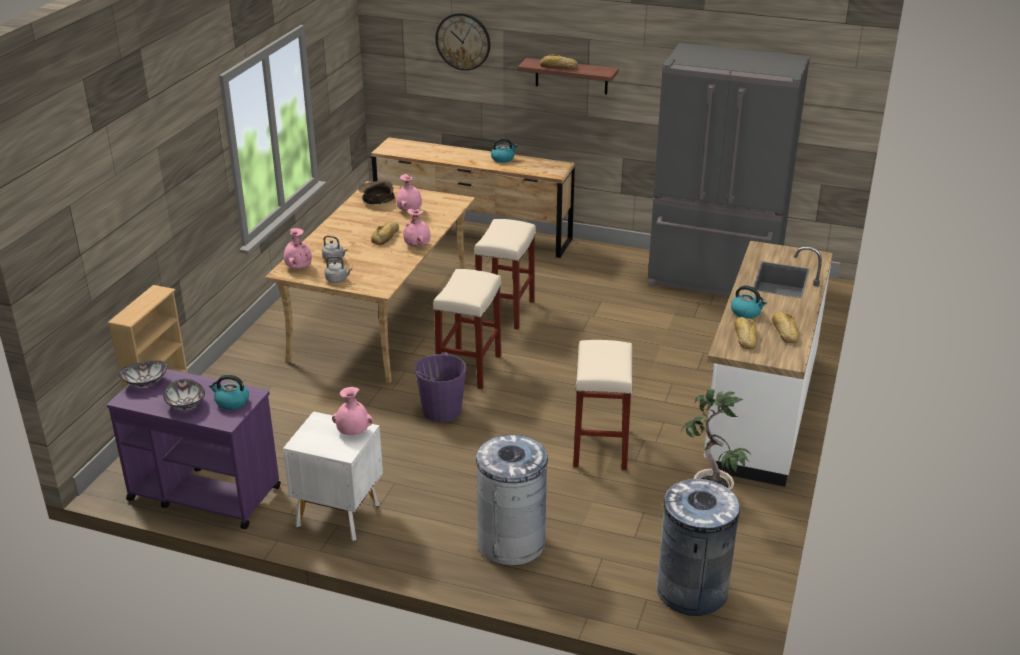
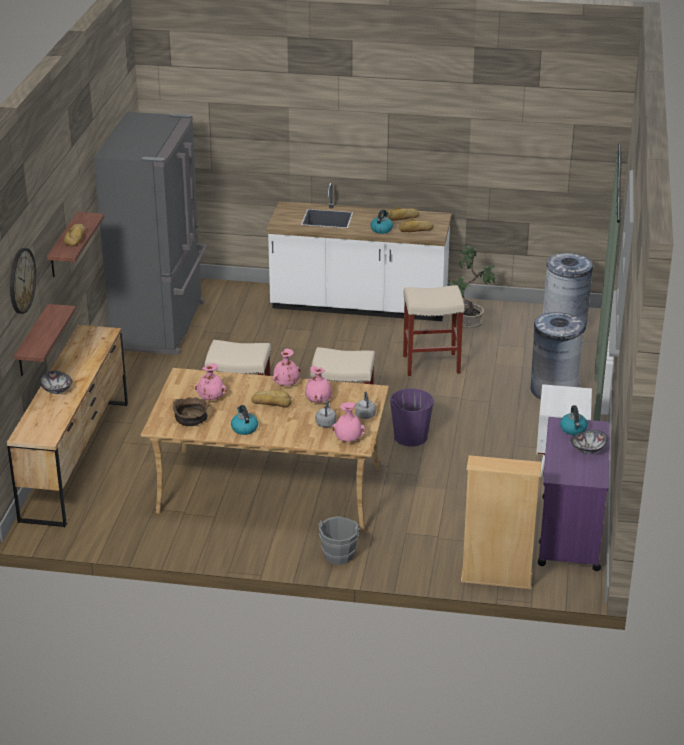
camera: 100 degrees left, 0 degrees up
bowl [119,361,168,387] -> bowl moved to [40,371,72,394]
pink vase [332,387,373,435] -> pink vase moved to [305,366,332,403]
kettle [491,138,518,163] -> kettle moved to [231,405,258,435]
none -> shelf [14,304,76,376]
none -> grey bucket [318,516,362,565]

